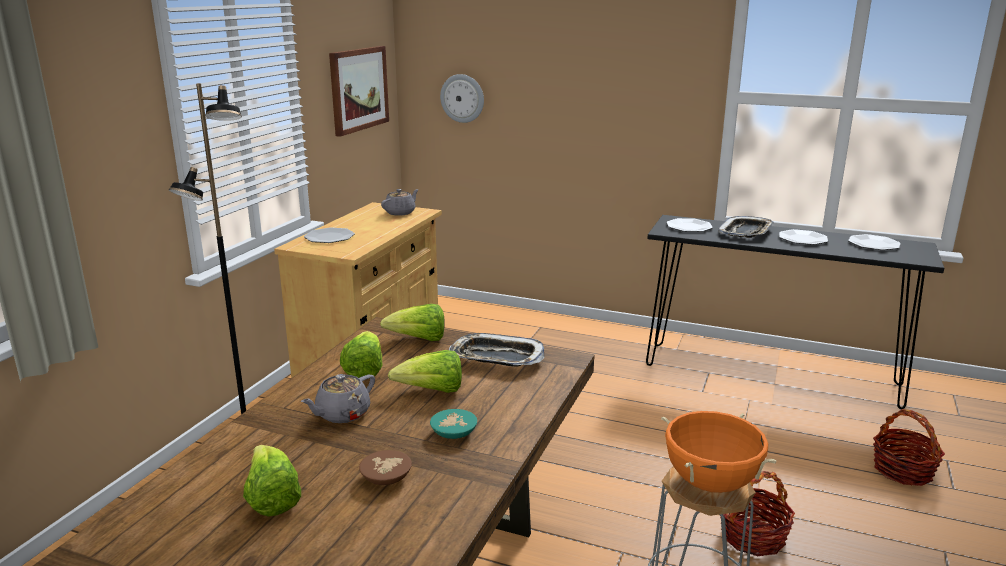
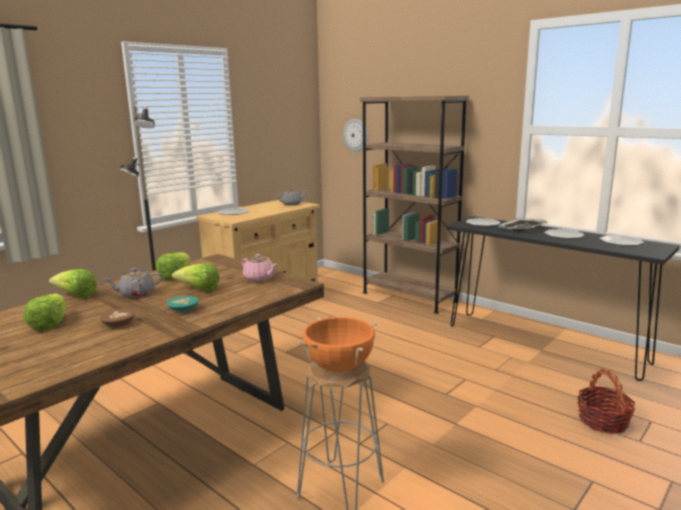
camera: 20 degrees right, 5 degrees down
picture [329,46,389,137] -> none
lettuce [380,304,445,341] -> lettuce moved to [49,269,97,298]
tray [449,333,545,367] -> pink teapot [241,254,278,282]
basket [720,471,795,556] -> none
none -> brown bookcase [360,96,469,314]

